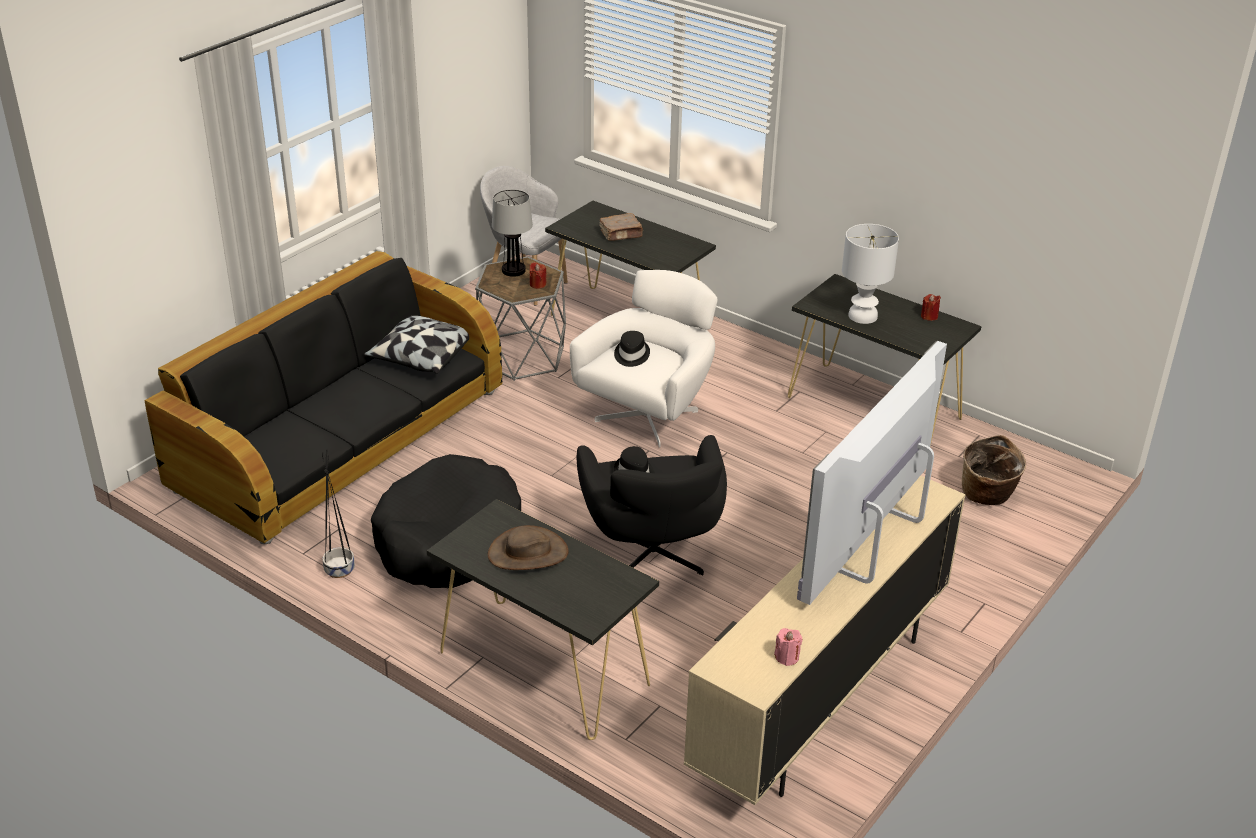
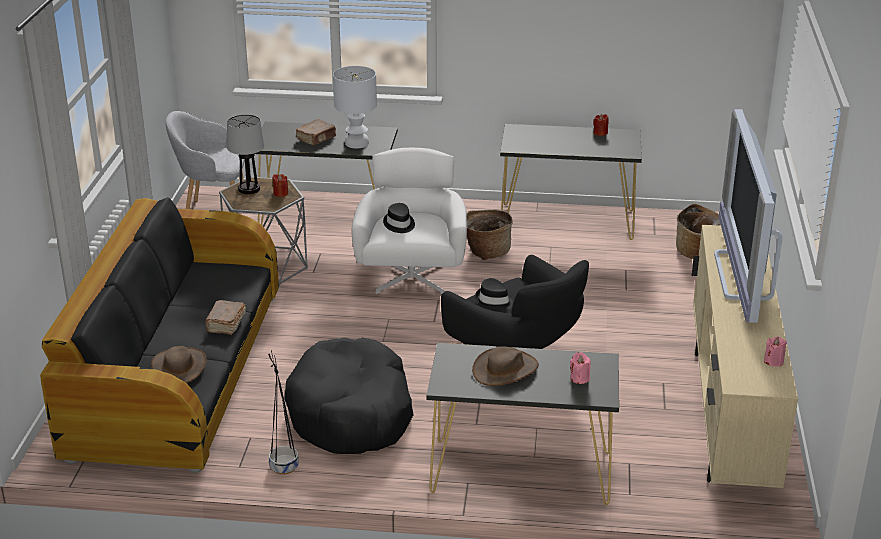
camera: 30 degrees left, 5 degrees down
pillow [364,316,469,374] -> none
white table lamp [842,224,899,324] -> white table lamp moved to [333,66,377,148]
none -> brown hat [151,346,207,383]
none -> brown book [205,300,245,335]
none -> basket [467,210,513,260]
none -> pink candle [570,352,591,384]

